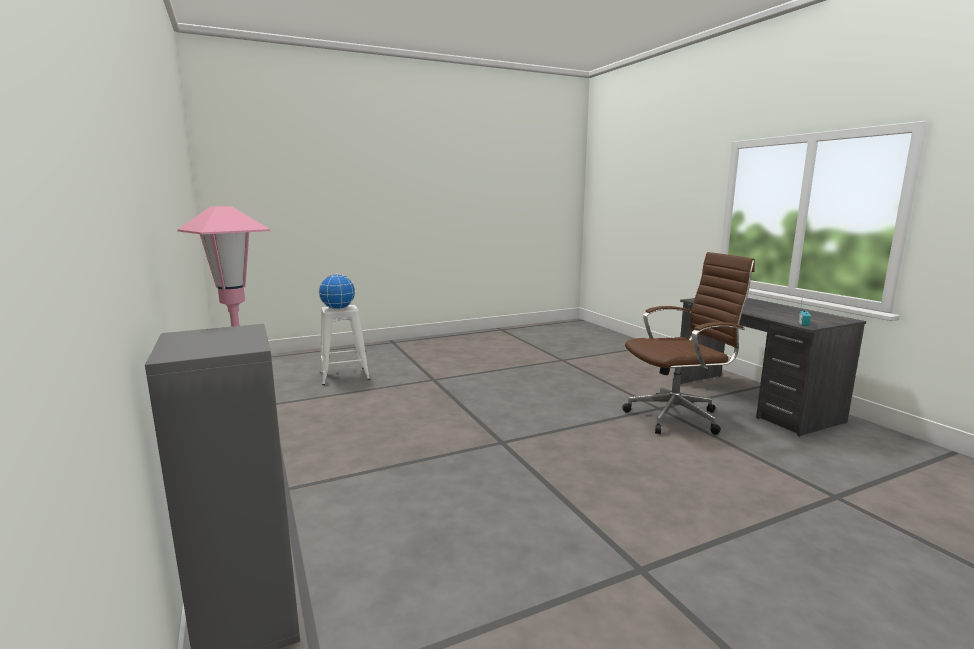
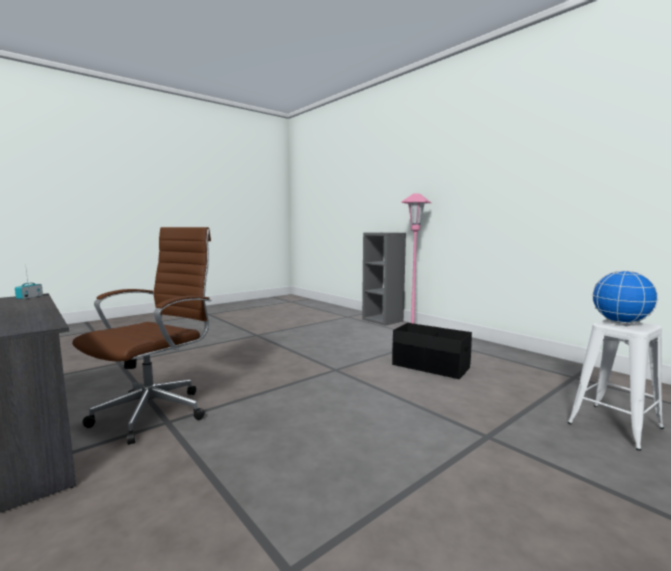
camera: 165 degrees right, 5 degrees down
brown office chair [622,252,755,435] -> brown office chair turned 150 degrees clockwise [72,227,212,445]
none -> black storage box [392,323,472,379]

